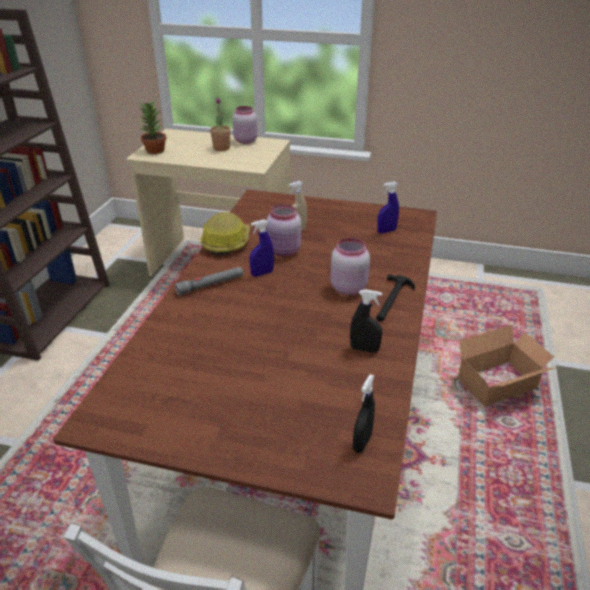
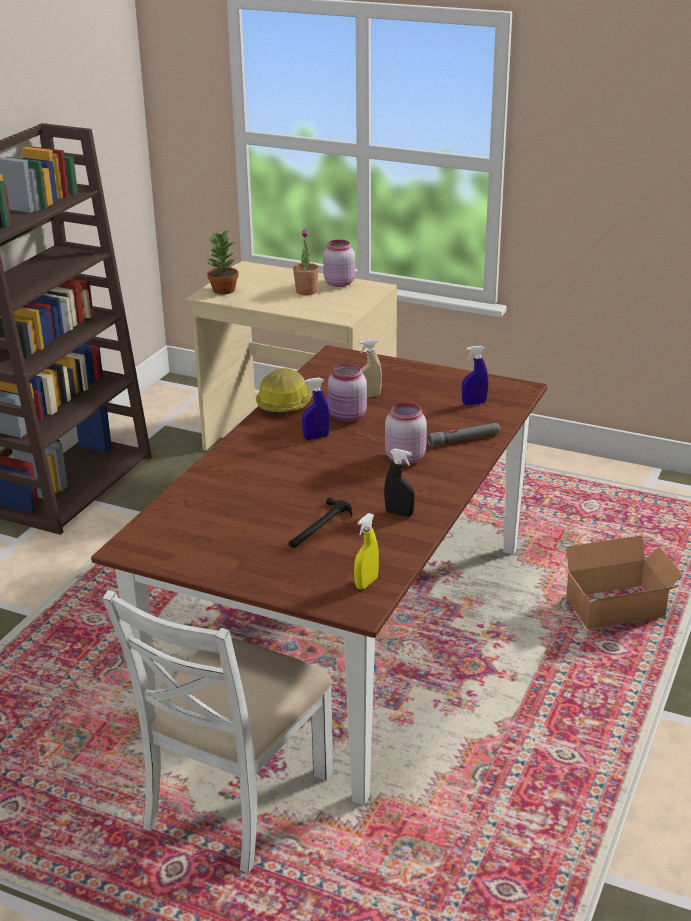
camera: 10 degrees right, 5 degrees down
grey flashlight [175,267,244,296] -> grey flashlight moved to [427,423,500,447]
black spray bottle [353,374,375,453] -> yellow spray bottle [354,513,379,589]
hammer [376,274,415,321] -> hammer moved to [289,497,352,548]

